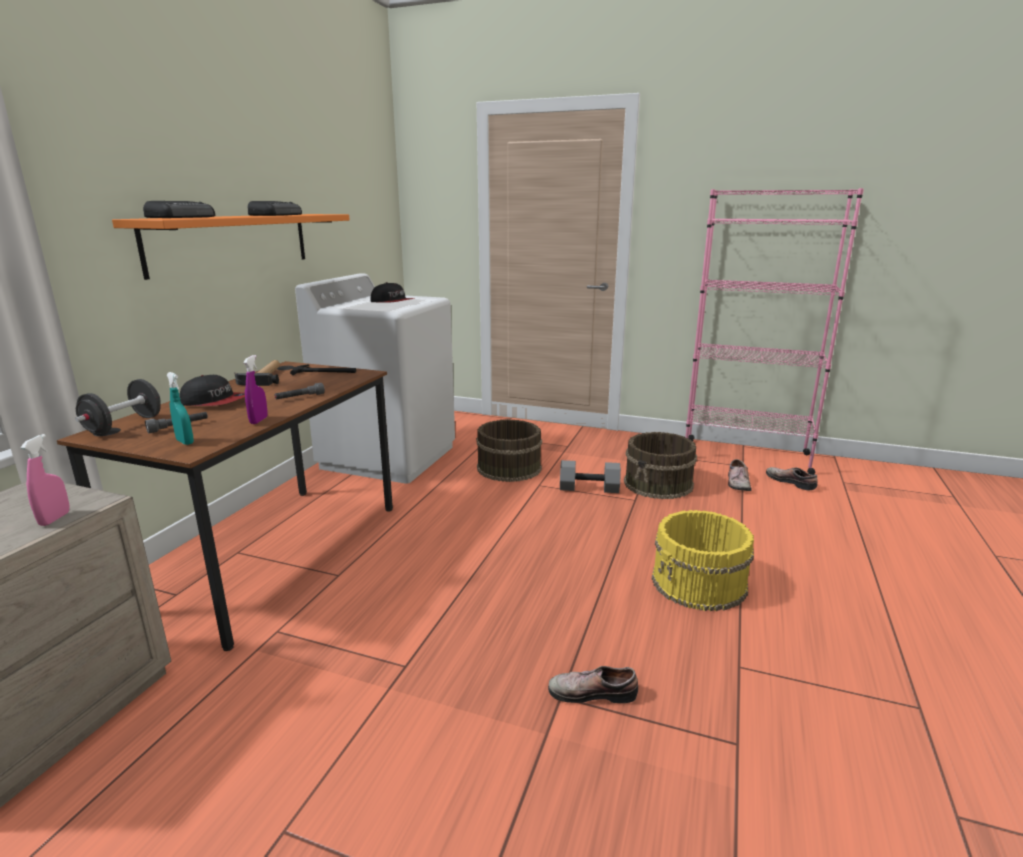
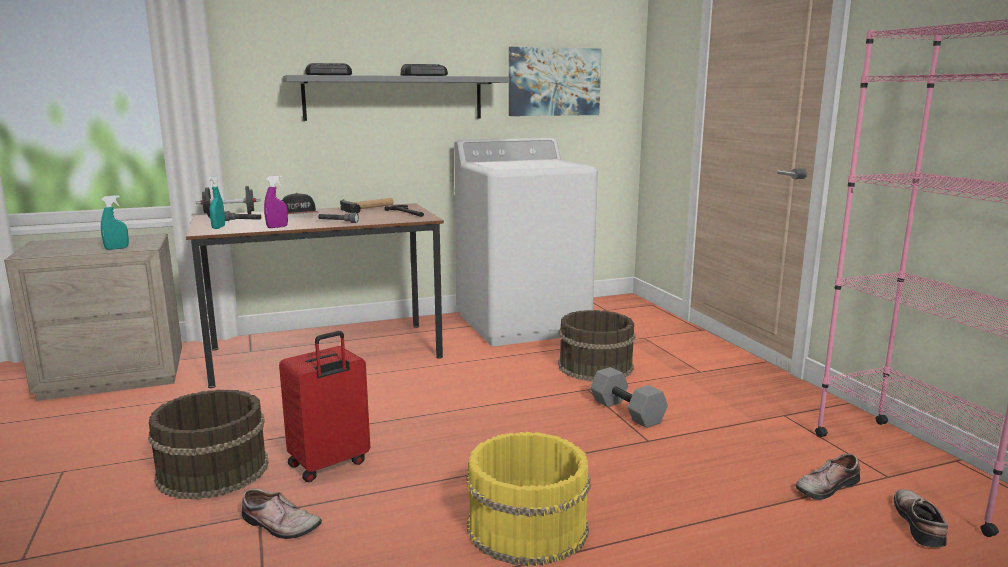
camera: 50 degrees right, 5 degrees down
pink spray bottle [20,434,69,526] -> turquoise spray bottle [101,195,129,250]
orange shelf [112,214,350,280] -> grey shelf [283,75,509,121]
cap [370,282,416,303] -> none
shoe [548,666,638,703] -> shoe turned 150 degrees clockwise [242,489,322,539]
brown bucket [624,432,697,499] -> brown bucket moved to [148,390,269,499]
none -> red suitcase [279,331,370,482]
none -> picture [509,47,602,116]

